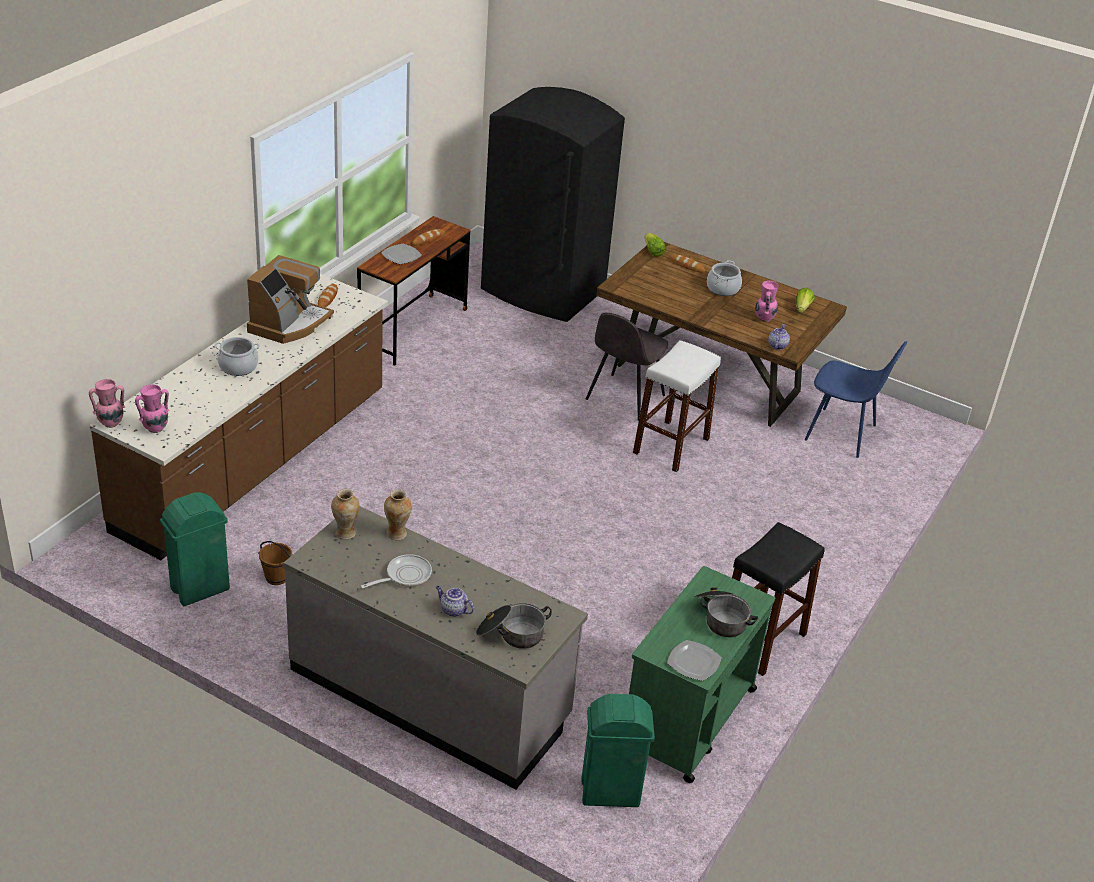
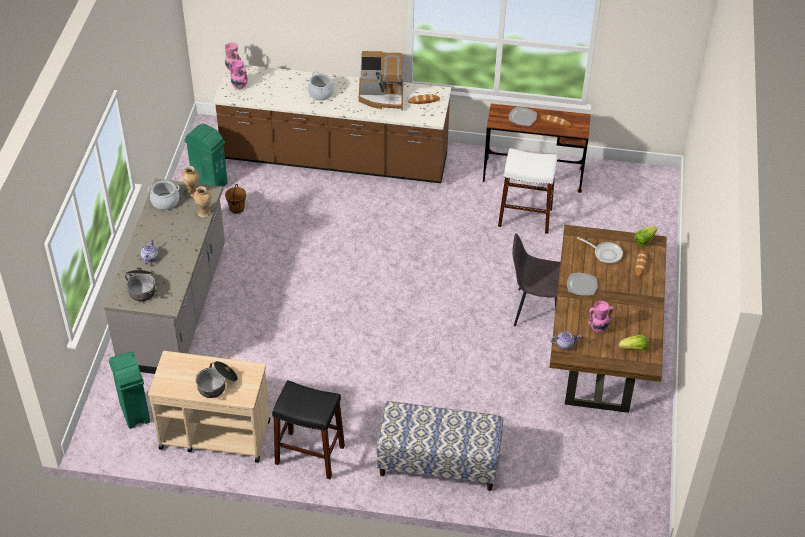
camera: 70 degrees right, 10 degrees up
frying pan [360,554,432,589] -> frying pan moved to [577,237,623,264]
black fridge [481,87,625,322] -> none
green cart [629,566,775,783] -> beige cart [148,351,270,463]
white stool [633,340,721,472] -> white stool moved to [498,148,557,234]
plate [667,640,722,681] -> plate moved to [567,273,598,296]
cooking pot [707,260,742,296] -> cooking pot moved to [147,180,180,210]
blue chair [805,341,907,458] -> none
none -> bench [376,401,503,491]

